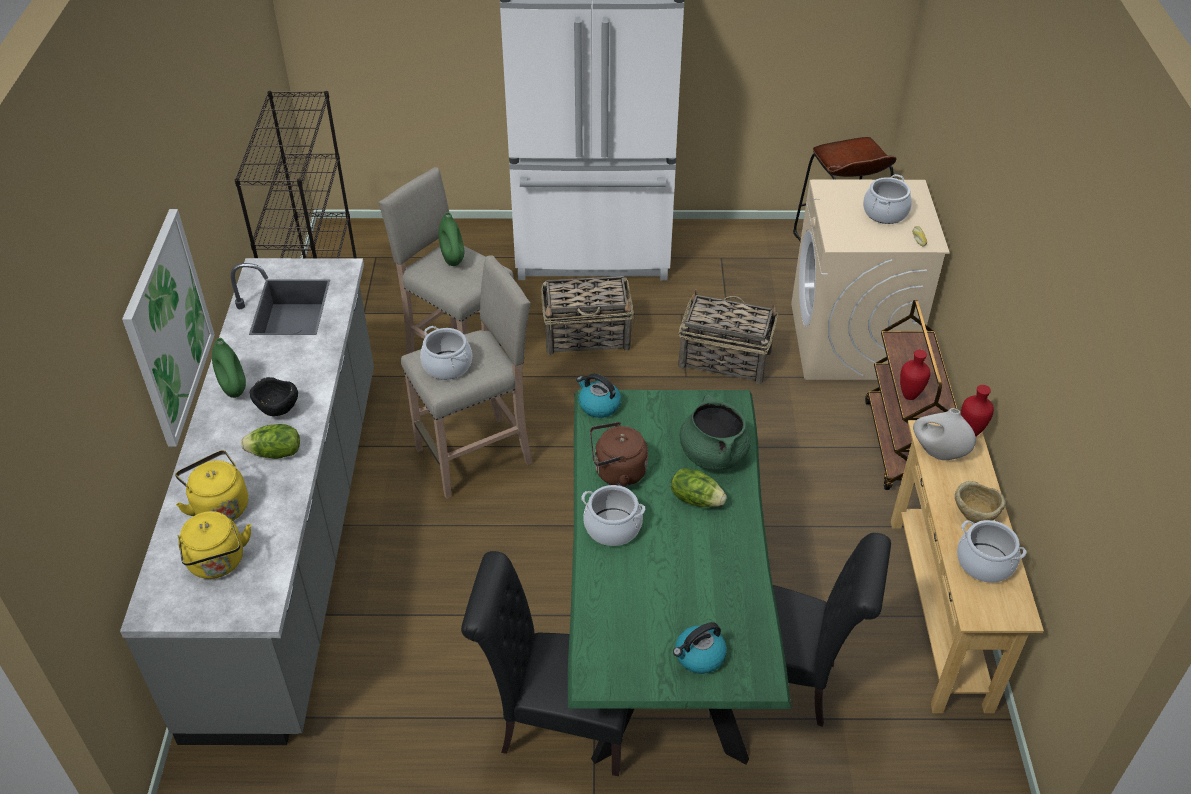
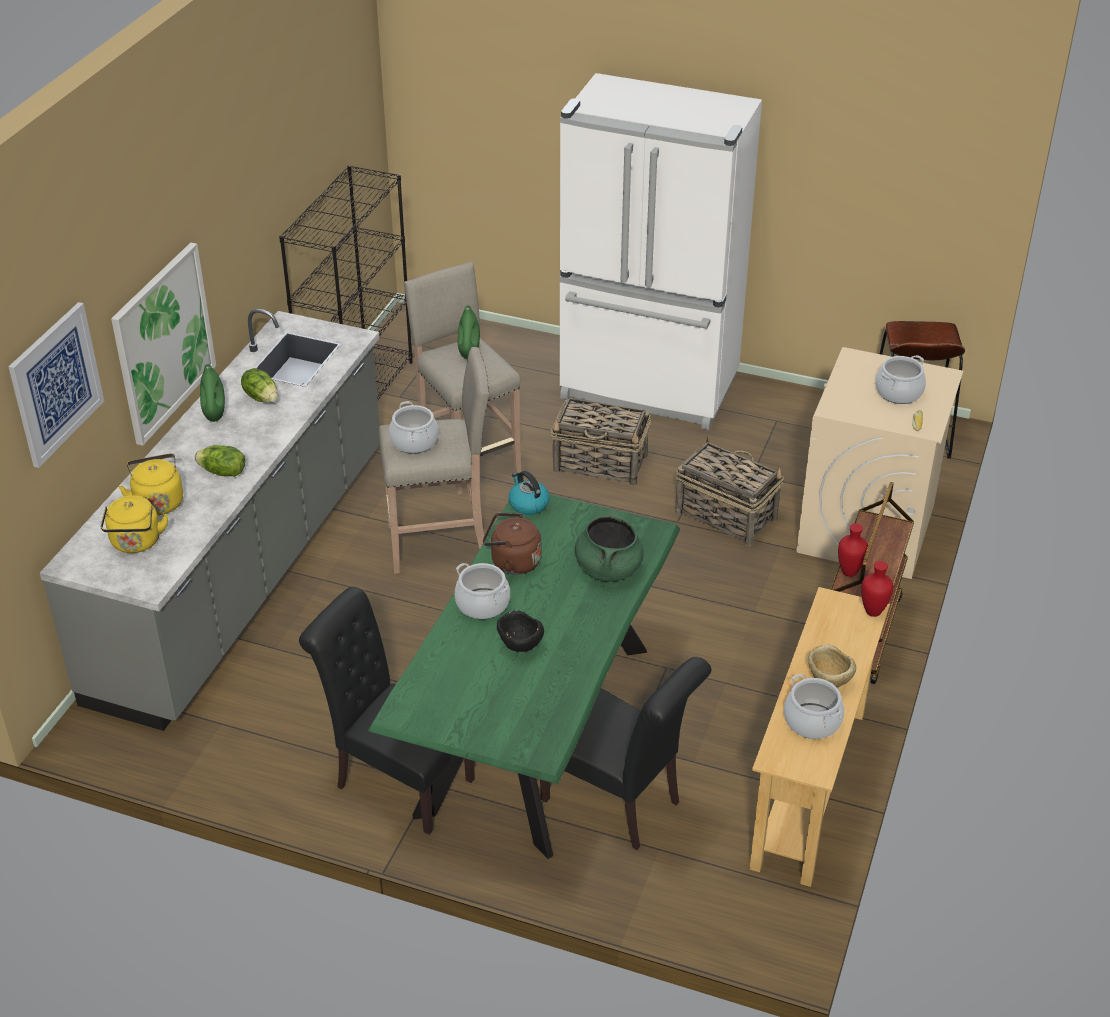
camera: 20 degrees right, 5 degrees down
black bowl [250,377,298,416] -> black bowl moved to [497,610,544,652]
lettuce [671,468,727,507] -> lettuce moved to [241,368,278,403]
kettle [673,622,727,674] -> none
white vase [913,408,976,460] -> none
none -> picture [8,302,104,468]

